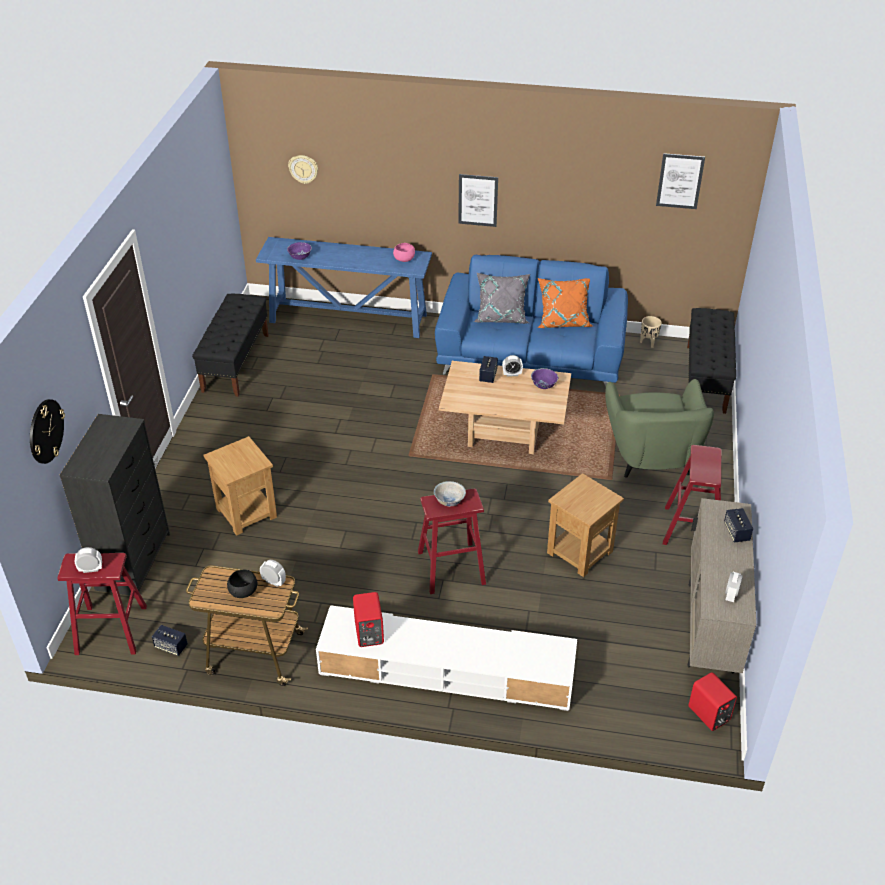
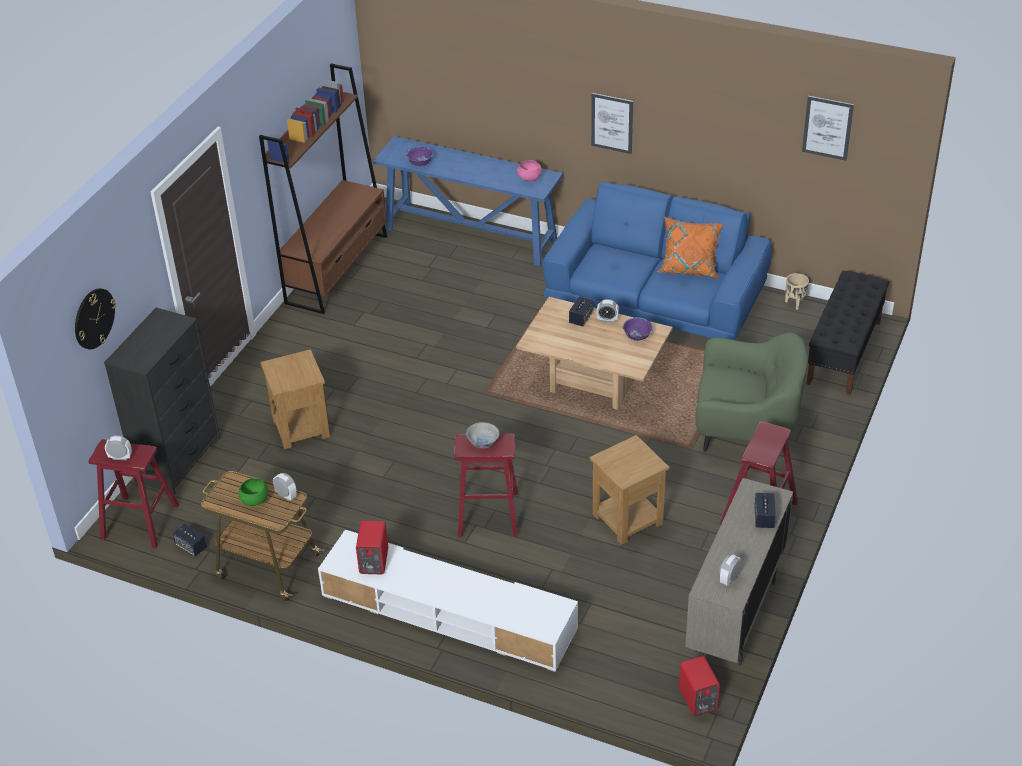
camera: 15 degrees right, 0 degrees up
black bench [192,294,269,397] -> brown bookcase [259,64,387,314]
black bowl [227,570,257,598] -> green bowl [239,478,268,506]
wall clock [288,155,318,184] -> none
grey pillow [474,273,530,324] -> none
green armchair [605,379,714,478] -> green armchair turned 90 degrees counterclockwise [695,333,807,451]

